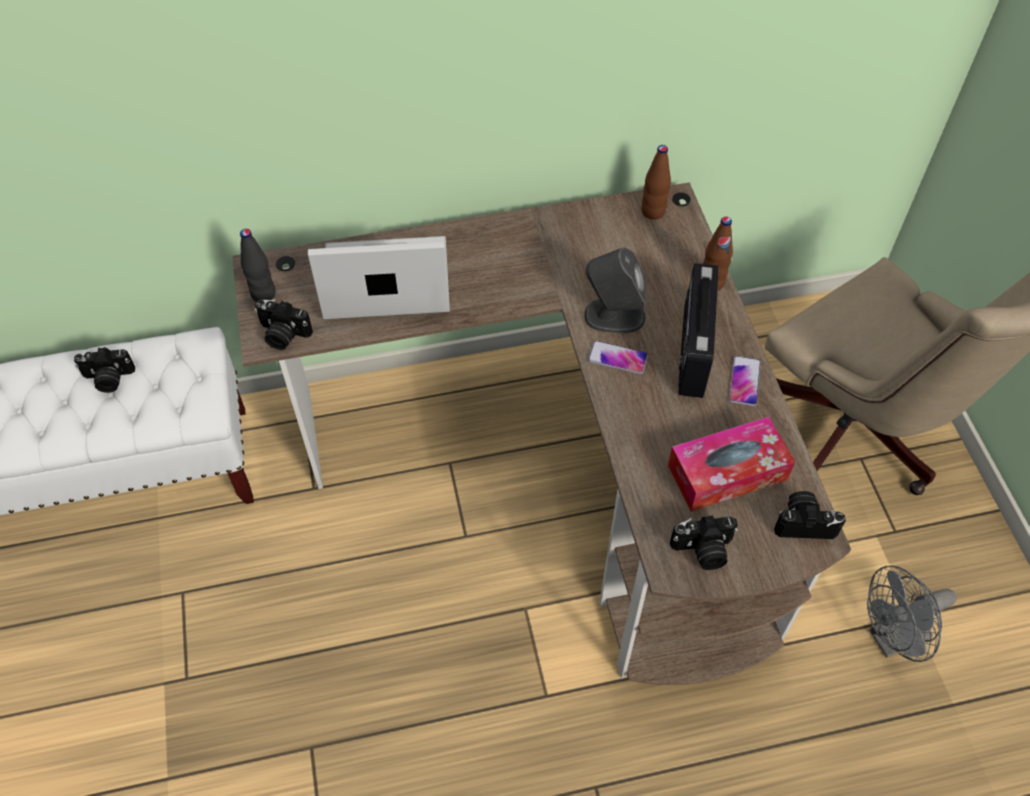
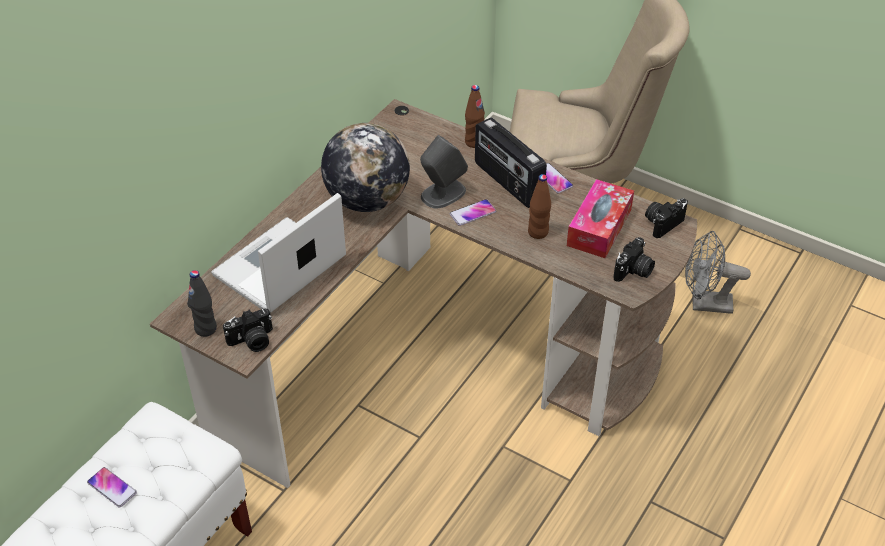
camera: 45 degrees left, 10 degrees down
camera [74,347,135,393] -> phone [87,467,137,508]
brown bottle [641,145,671,220] -> brown bottle moved to [528,174,551,239]
grey fan [867,566,957,662] -> grey fan turned 75 degrees clockwise [685,231,751,314]
none -> globe [321,123,410,212]

